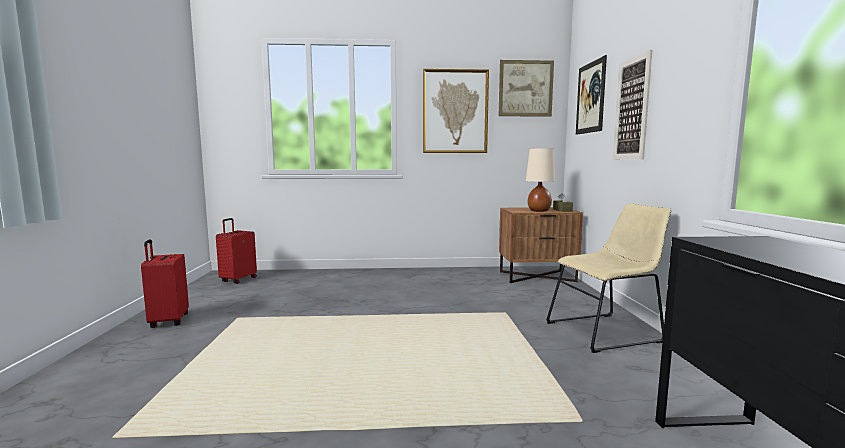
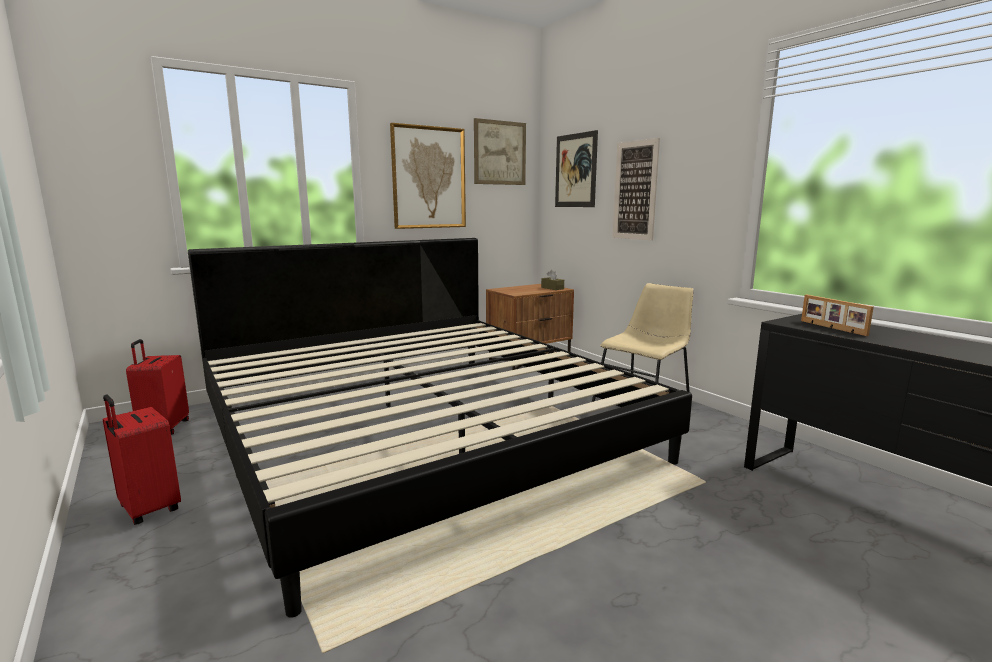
camera: 30 degrees left, 5 degrees up
beige table lamp [526,148,555,212] -> none
none -> bed [188,238,692,618]
none -> picture frame [801,295,874,336]

